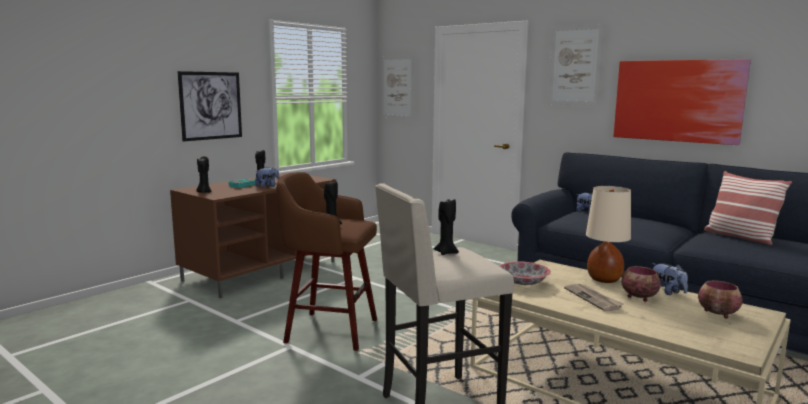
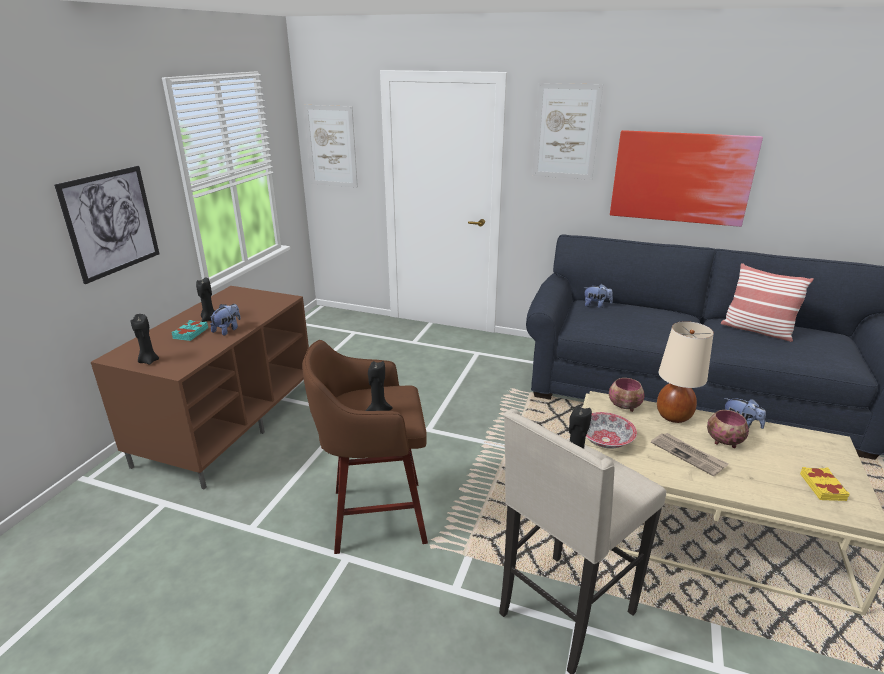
camera: 20 degrees left, 15 degrees up
bowl [698,281,743,319] -> bowl moved to [609,378,644,412]
none -> yellow book [800,467,850,501]

